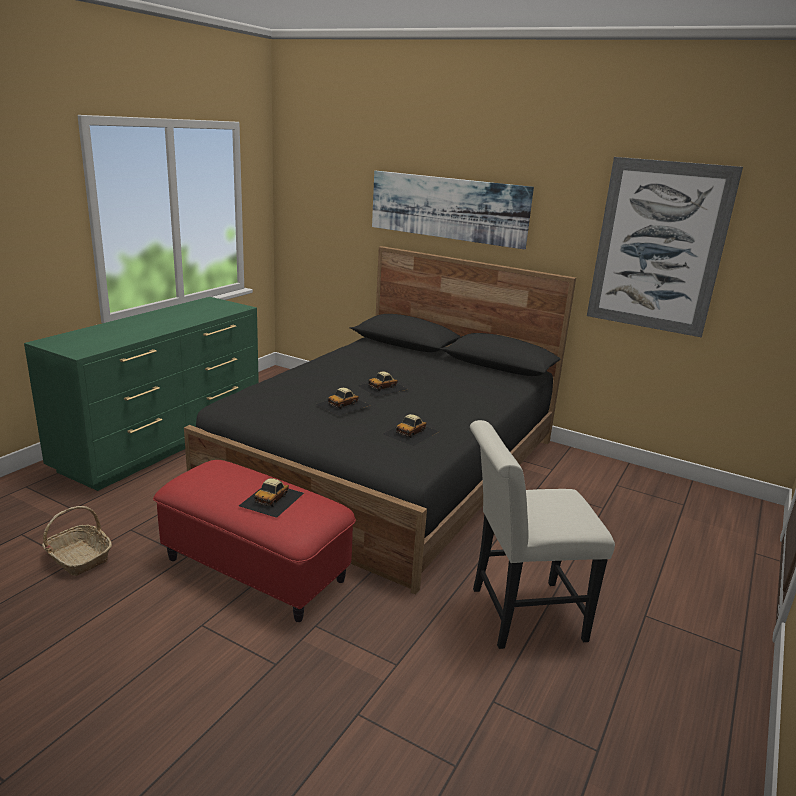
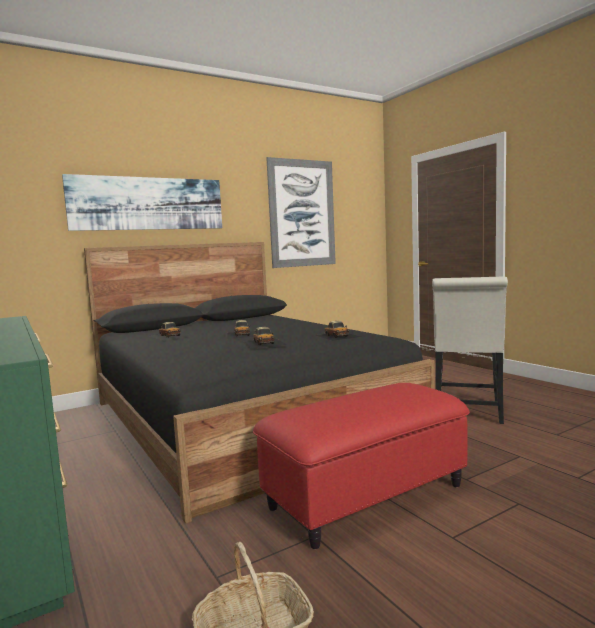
camera: 60 degrees left, 15 degrees down
toy car [239,478,304,518] -> toy car moved to [150,322,192,340]

